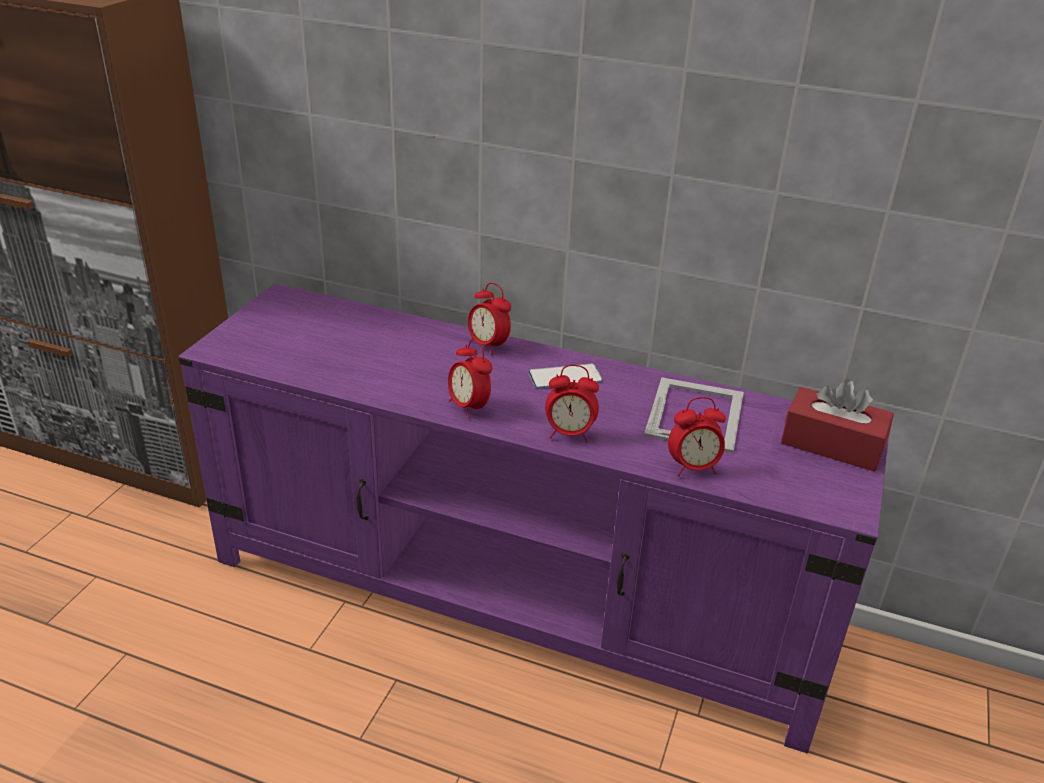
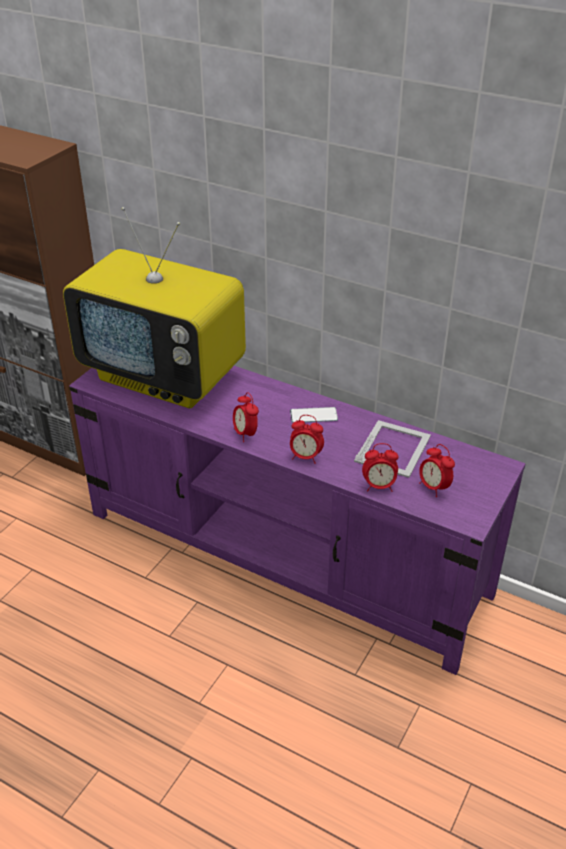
camera: 10 degrees right, 5 degrees up
alarm clock [468,283,511,355] -> alarm clock moved to [419,444,455,497]
red tissue box [781,379,894,472] -> none
none -> television [63,207,246,408]

